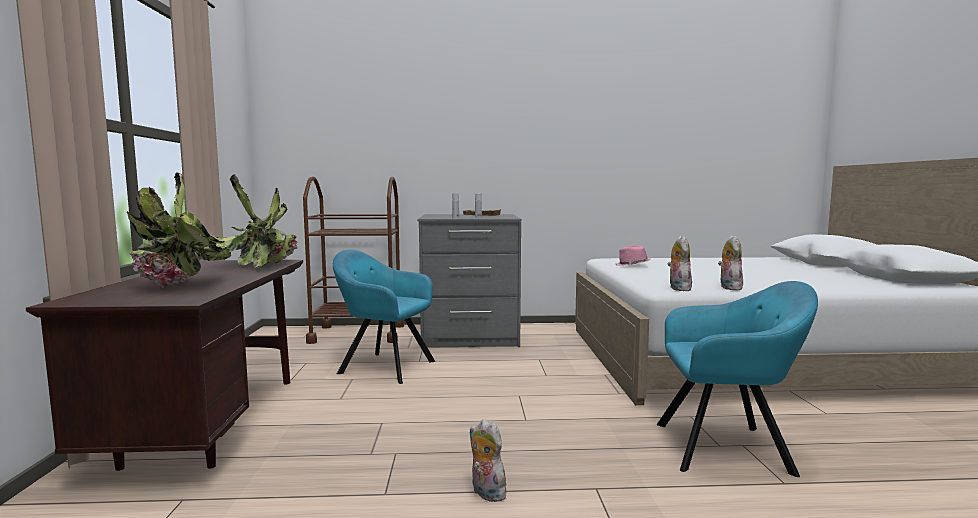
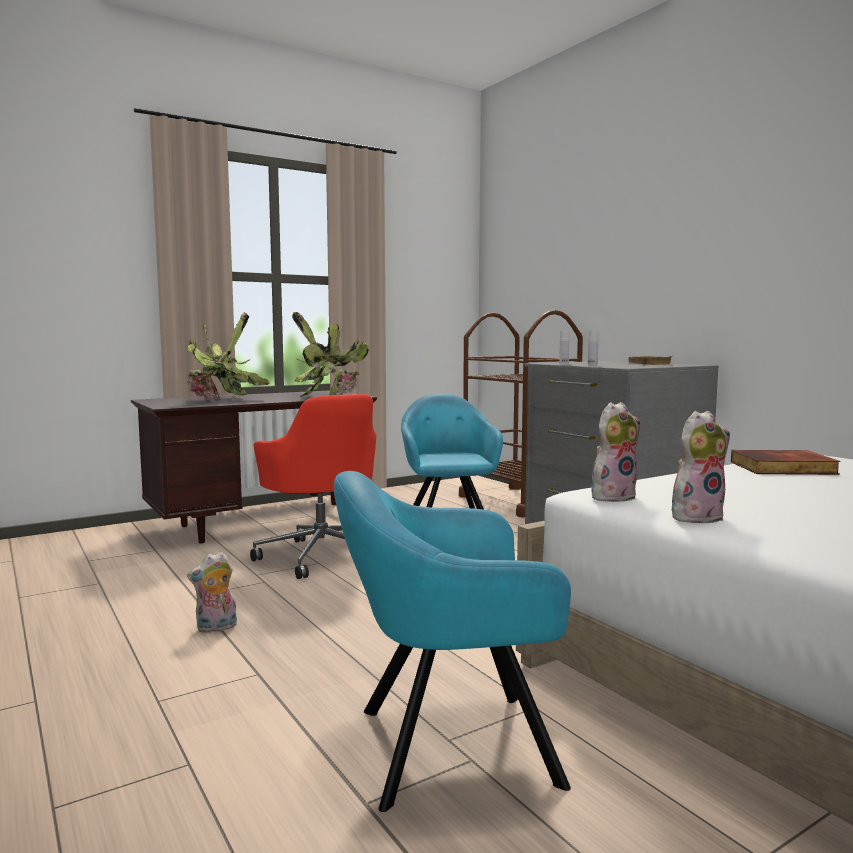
camera: 60 degrees right, 0 degrees up
plush toy [469,419,506,502] -> plush toy turned 135 degrees counterclockwise [187,552,237,633]
pink hat [615,245,651,266] -> book [731,450,841,475]
turquoise armchair [657,281,818,477] -> turquoise armchair turned 105 degrees clockwise [334,471,571,812]
none -> red office chair [250,394,376,579]

